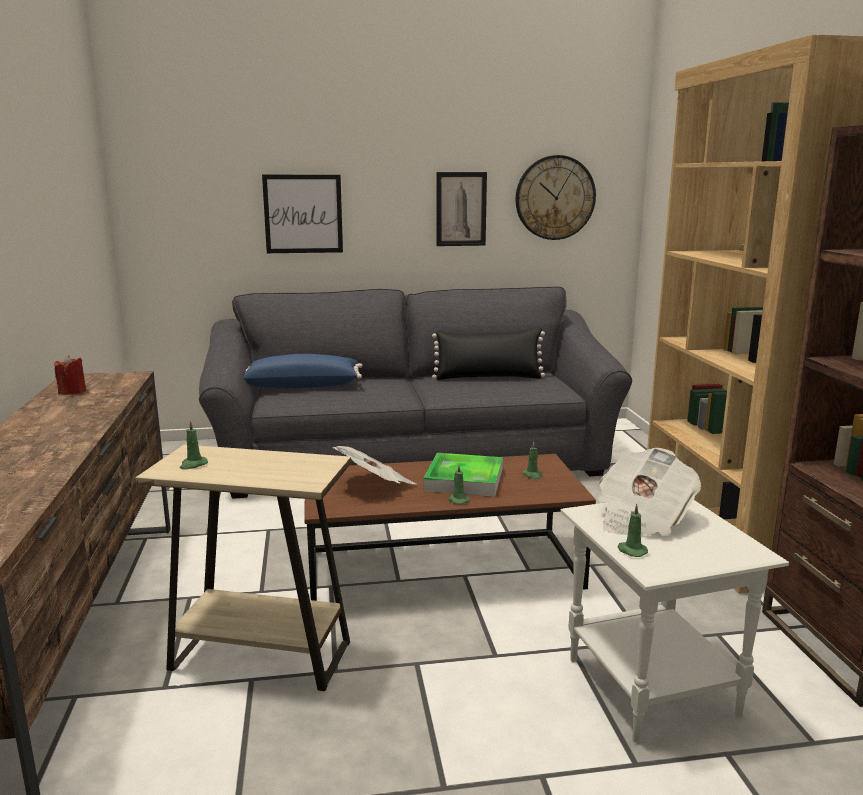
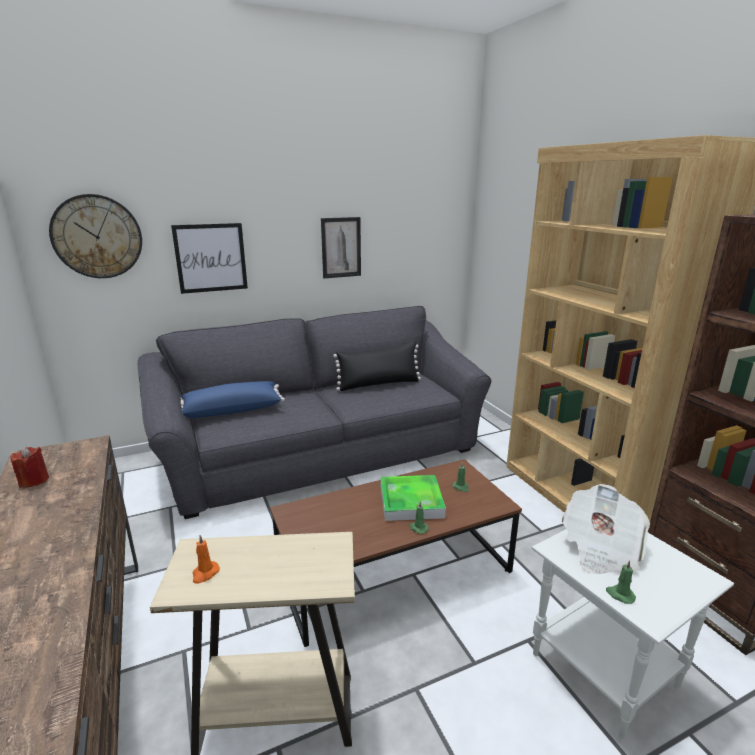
camera: 15 degrees left, 5 degrees up
green candle [180,421,208,469] -> orange candle [193,535,220,584]
newspaper [332,446,417,484] -> none
wall clock [516,155,596,240] -> wall clock moved to [49,194,142,278]

